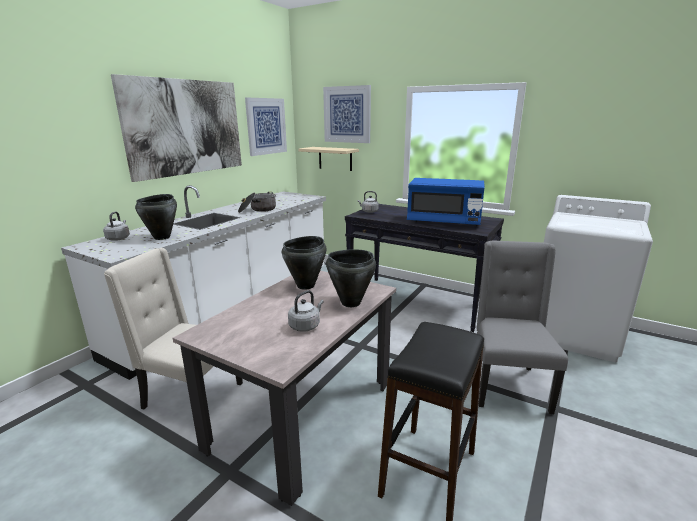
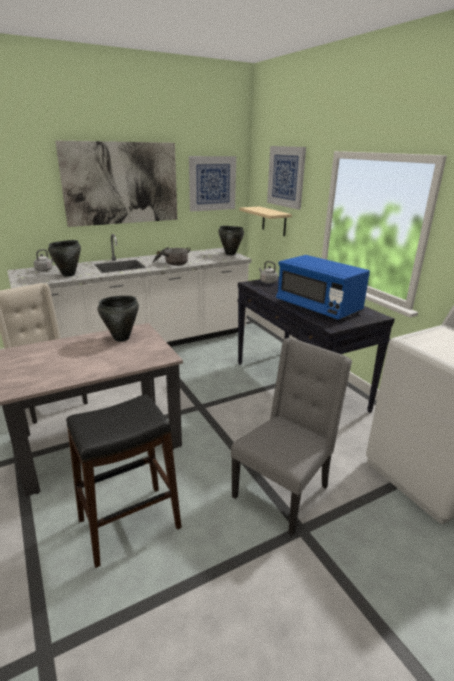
camera: 30 degrees right, 5 degrees up
grey kettle [288,290,324,332] -> none
black cooking pot [326,250,376,307] -> black cooking pot moved to [218,226,244,255]

